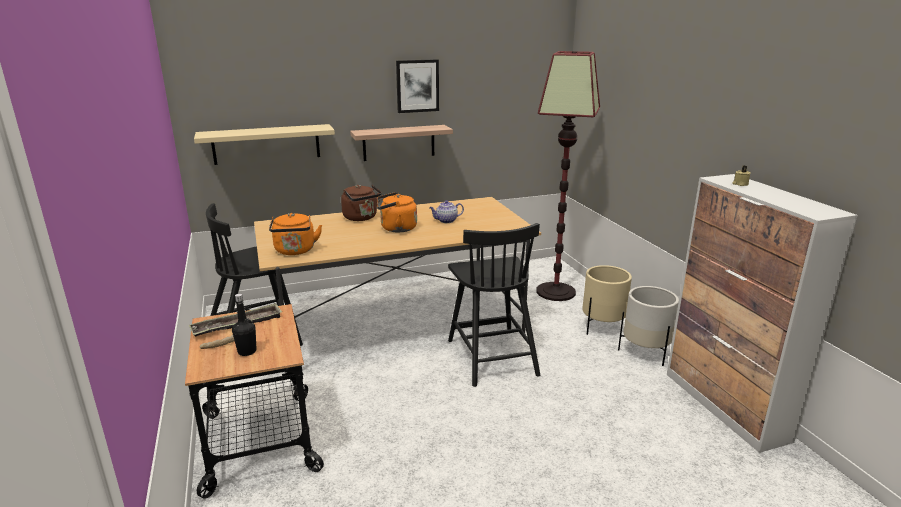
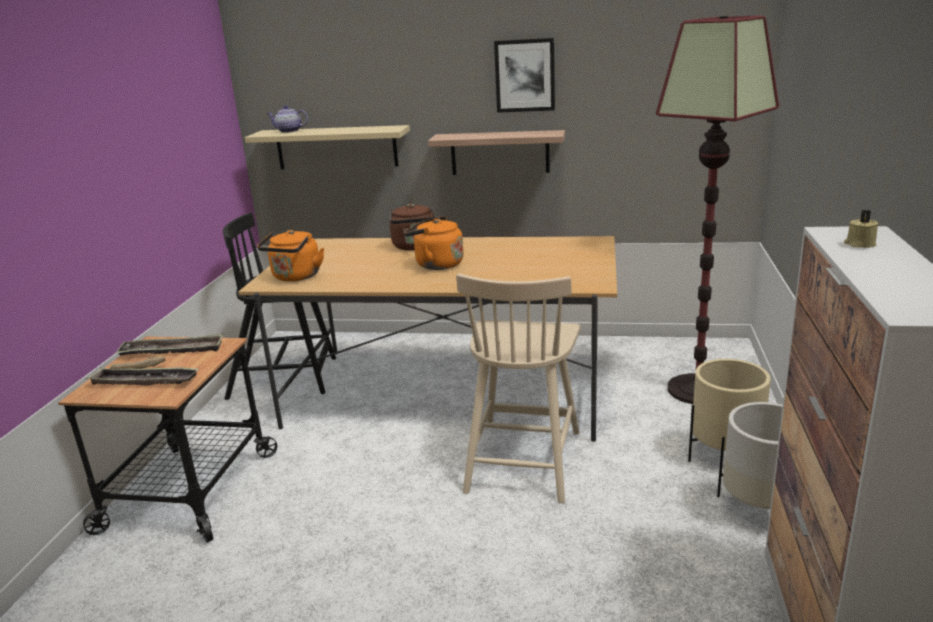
camera: 30 degrees right, 0 degrees up
black bottle [232,293,256,356] -> tray [86,367,199,386]
teapot [429,200,464,223] -> teapot moved to [267,105,308,133]
black chair [448,223,540,387] -> beige chair [456,273,581,503]

